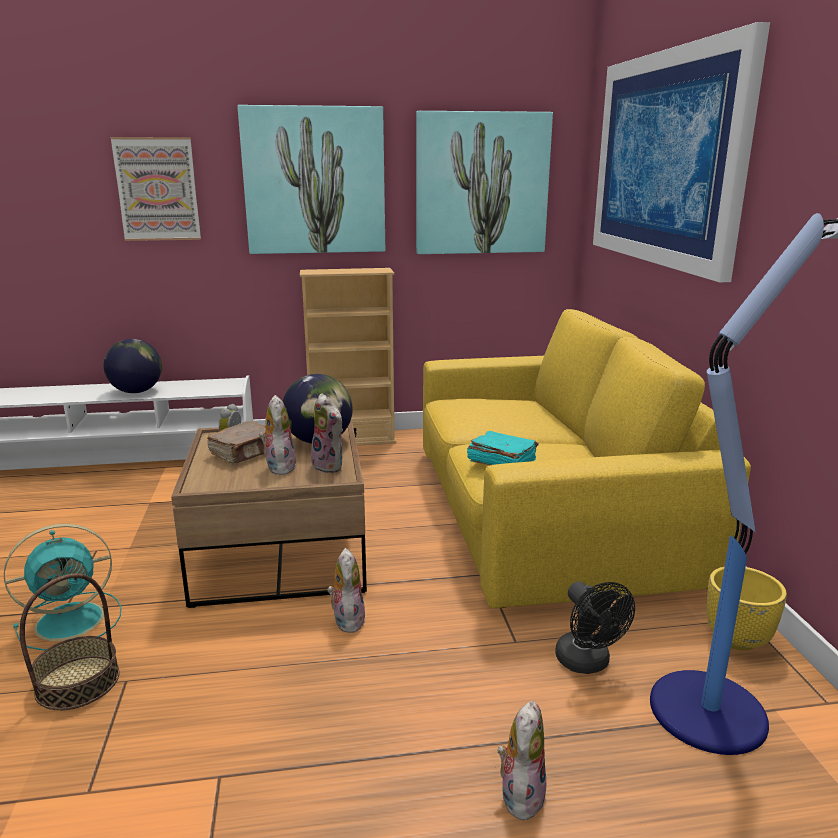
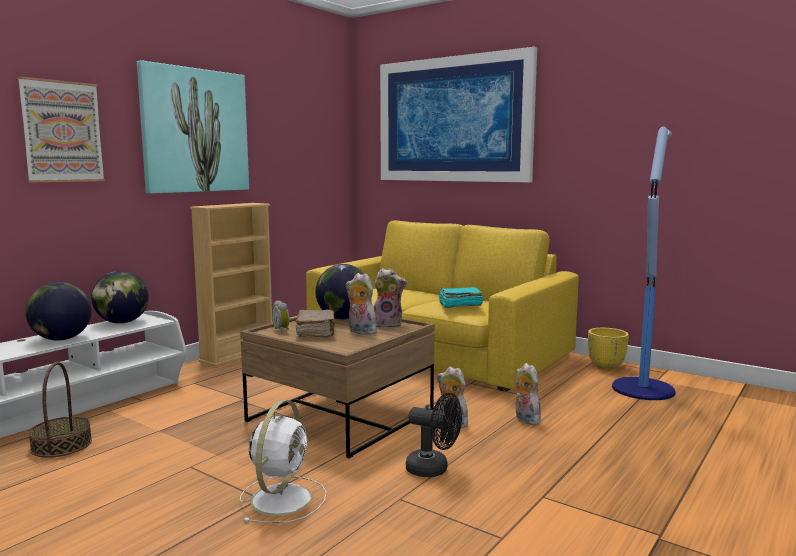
camera: 45 degrees left, 10 degrees down
turquoise fan [4,524,121,651] -> white fan [240,400,327,523]
basket [20,574,120,710] -> basket moved to [28,362,92,458]
picture [416,111,553,254] -> none
plush toy [497,701,546,822] -> plush toy moved to [516,363,541,425]
black fan [555,581,635,674] -> black fan moved to [406,393,462,477]
none -> globe [91,271,149,324]

